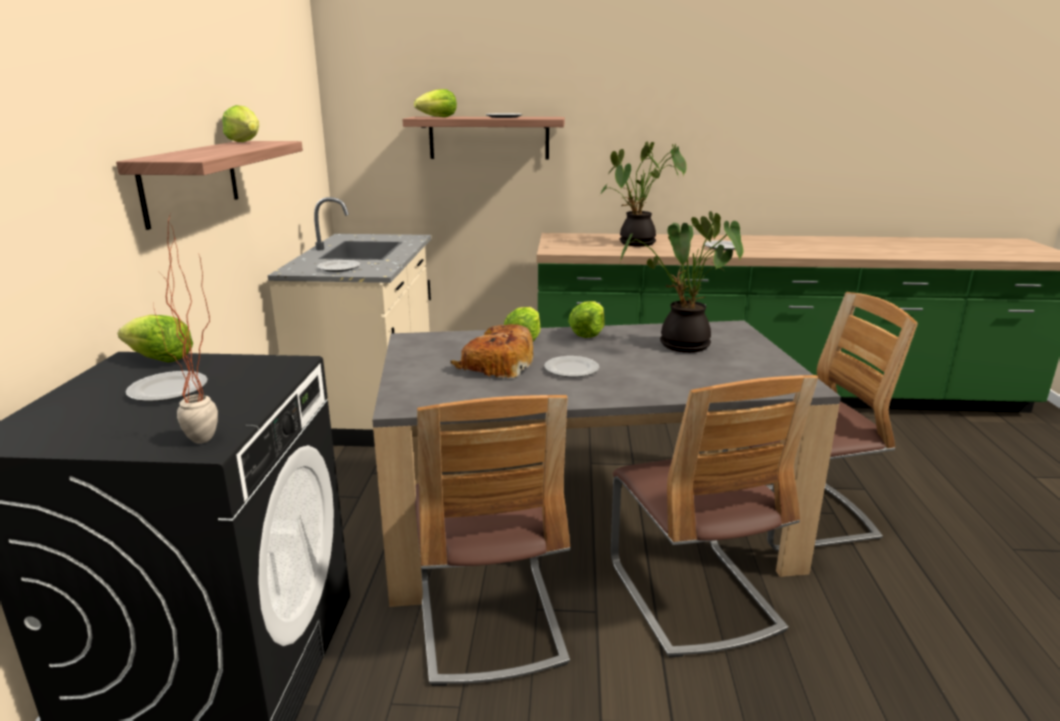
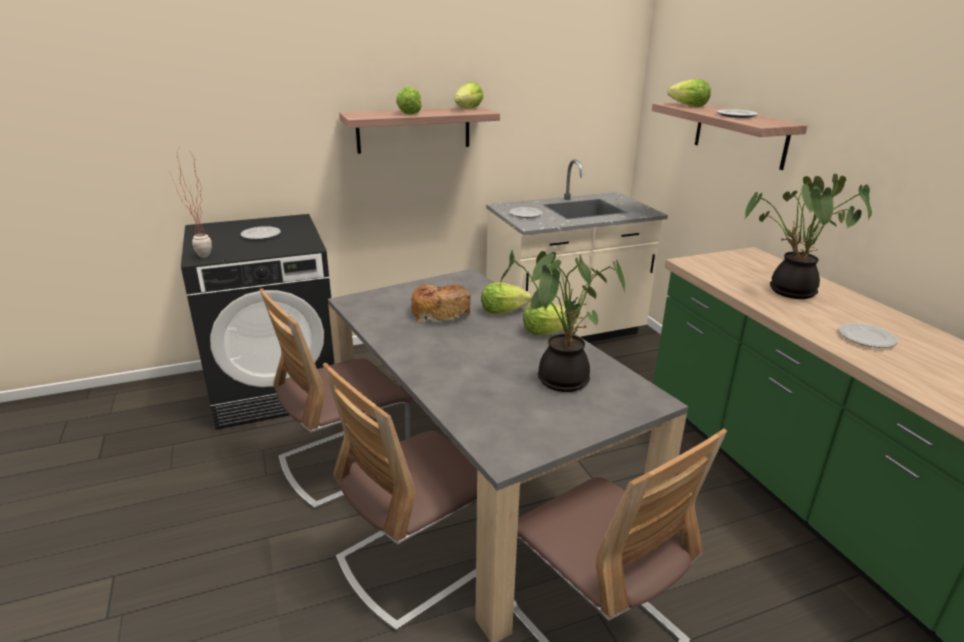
camera: 65 degrees right, 5 degrees up
lettuce [118,315,193,363] -> lettuce moved to [396,86,422,115]
plate [544,356,599,377] -> none

